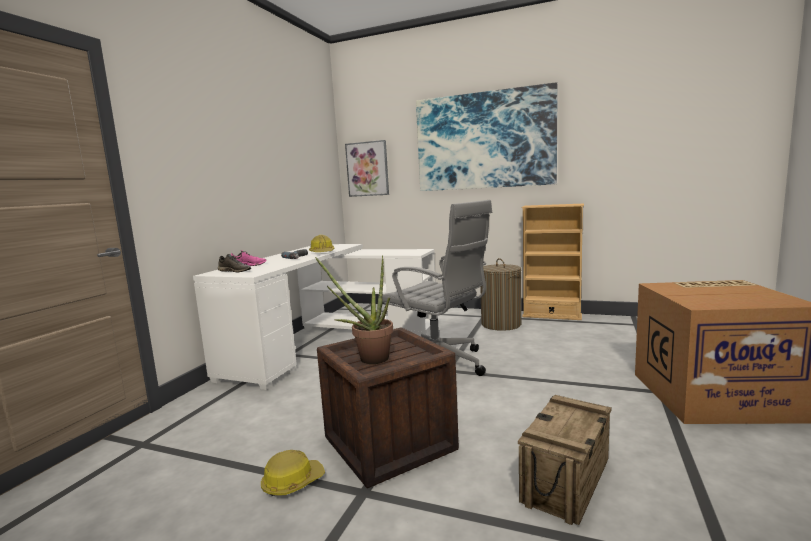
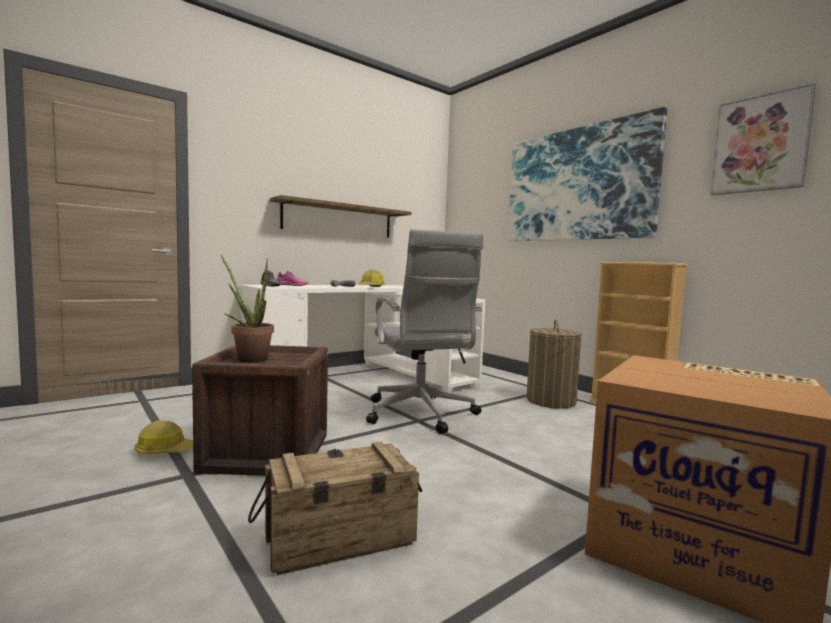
camera: 30 degrees right, 5 degrees down
picture [345,140,389,197] -> picture moved to [710,83,816,195]
none -> shelf [270,195,412,238]

